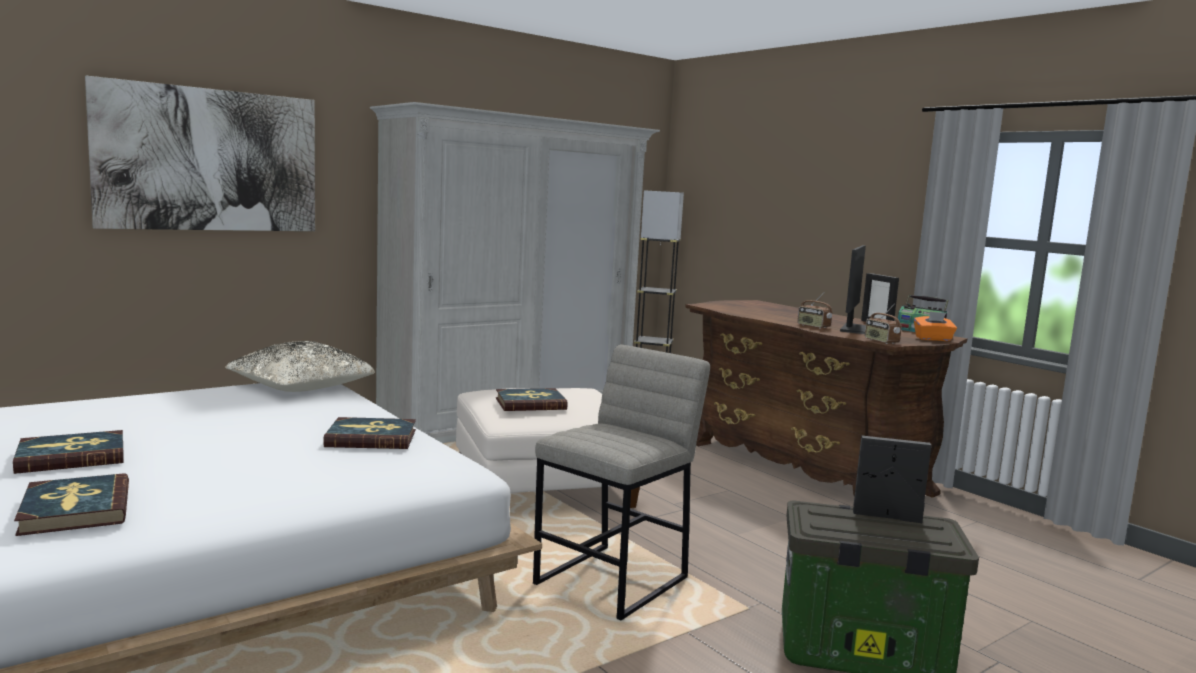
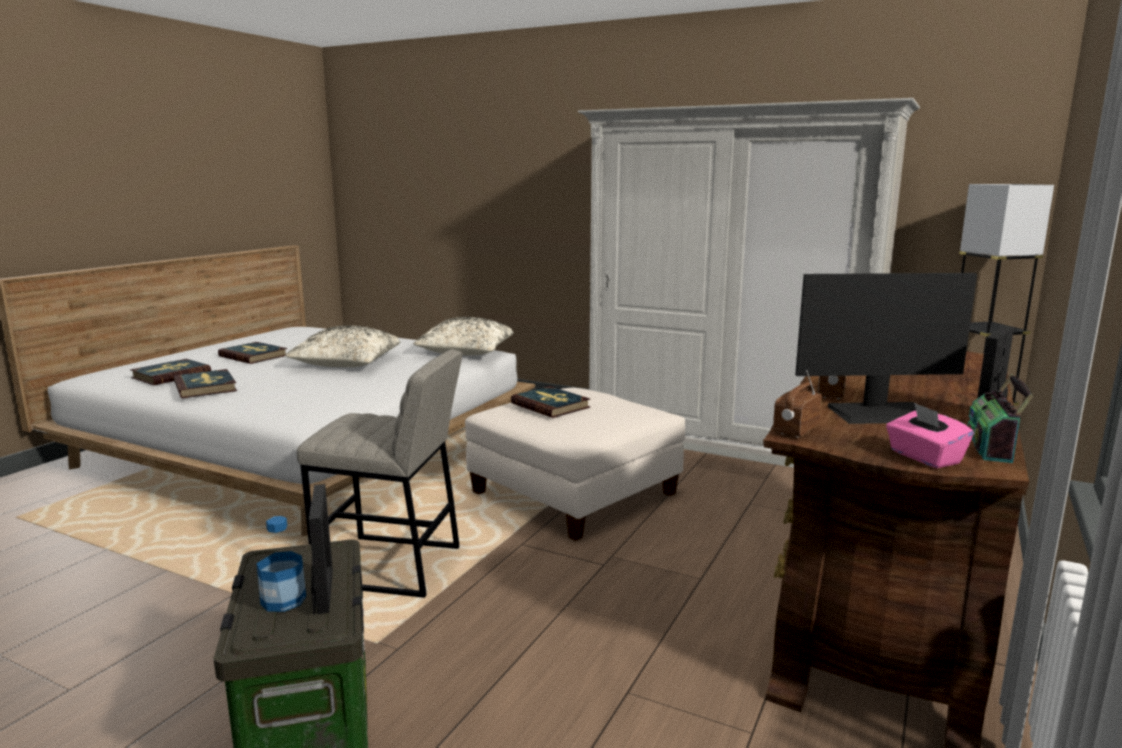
camera: 65 degrees right, 5 degrees up
picture [85,76,315,231] -> none
book [323,417,416,449] -> book moved to [174,369,237,398]
orange tissue box [914,311,957,341] -> pink tissue box [886,403,974,468]
none -> bottle [256,516,306,612]
none -> beige pillow [285,325,400,367]

